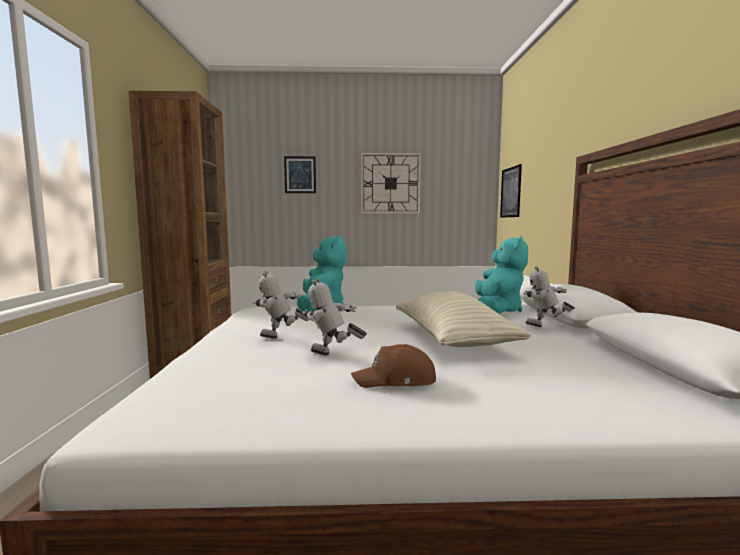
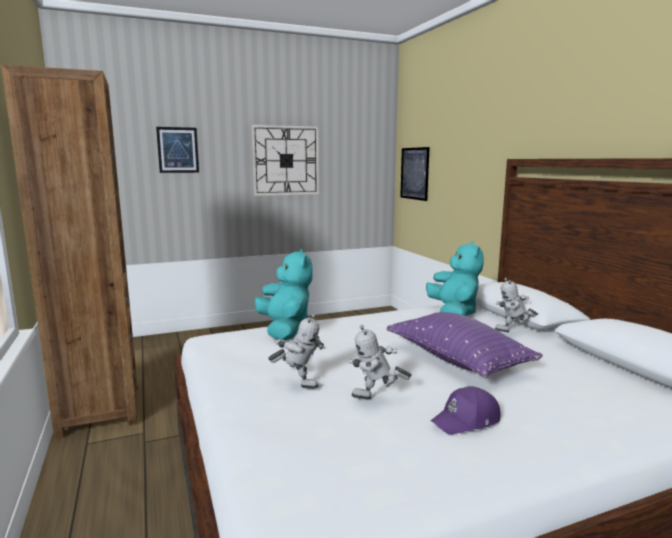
camera: 20 degrees left, 5 degrees up
toy robot [253,271,310,338] -> toy robot turned 135 degrees counterclockwise [268,314,326,389]
brown cap [351,344,436,388] -> purple cap [430,386,500,435]
beige pillow [396,291,532,347] -> purple pillow [386,312,543,378]

